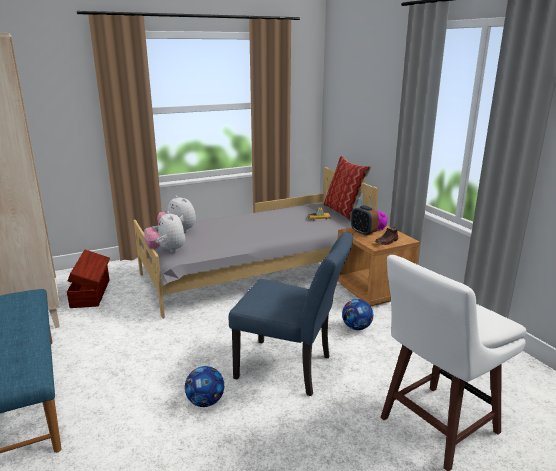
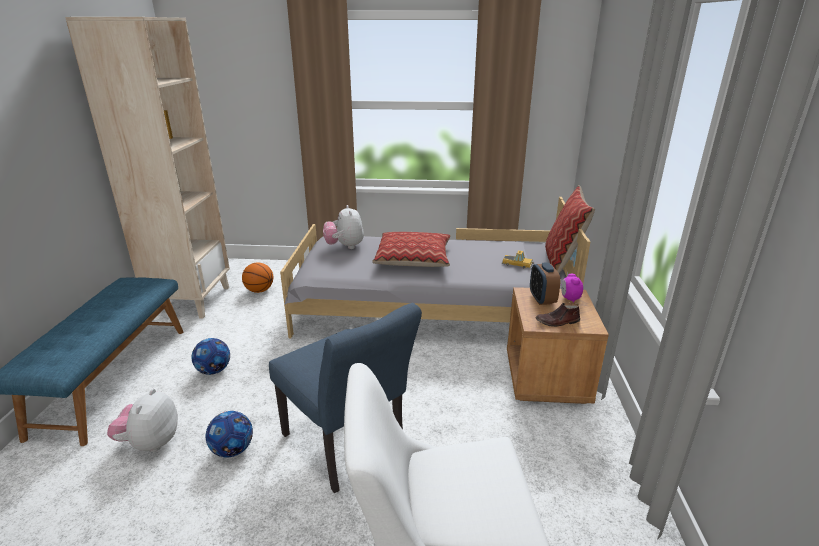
camera: 30 degrees right, 5 degrees up
brown storage box [67,250,110,308] -> basketball [242,262,273,293]
plush toy [145,211,185,253] -> plush toy moved to [107,389,178,452]
football [342,299,373,330] -> football moved to [191,338,230,375]
none -> pillow [372,232,451,267]

